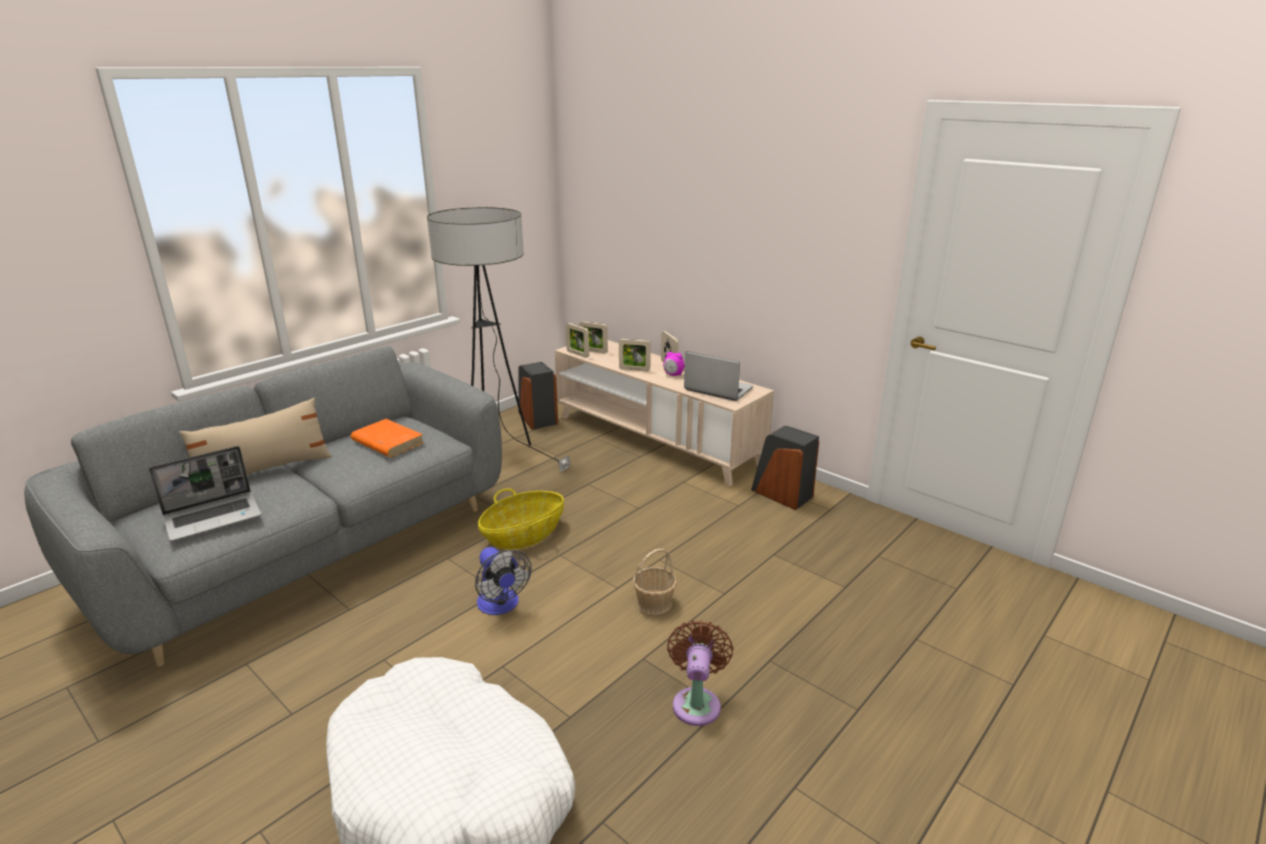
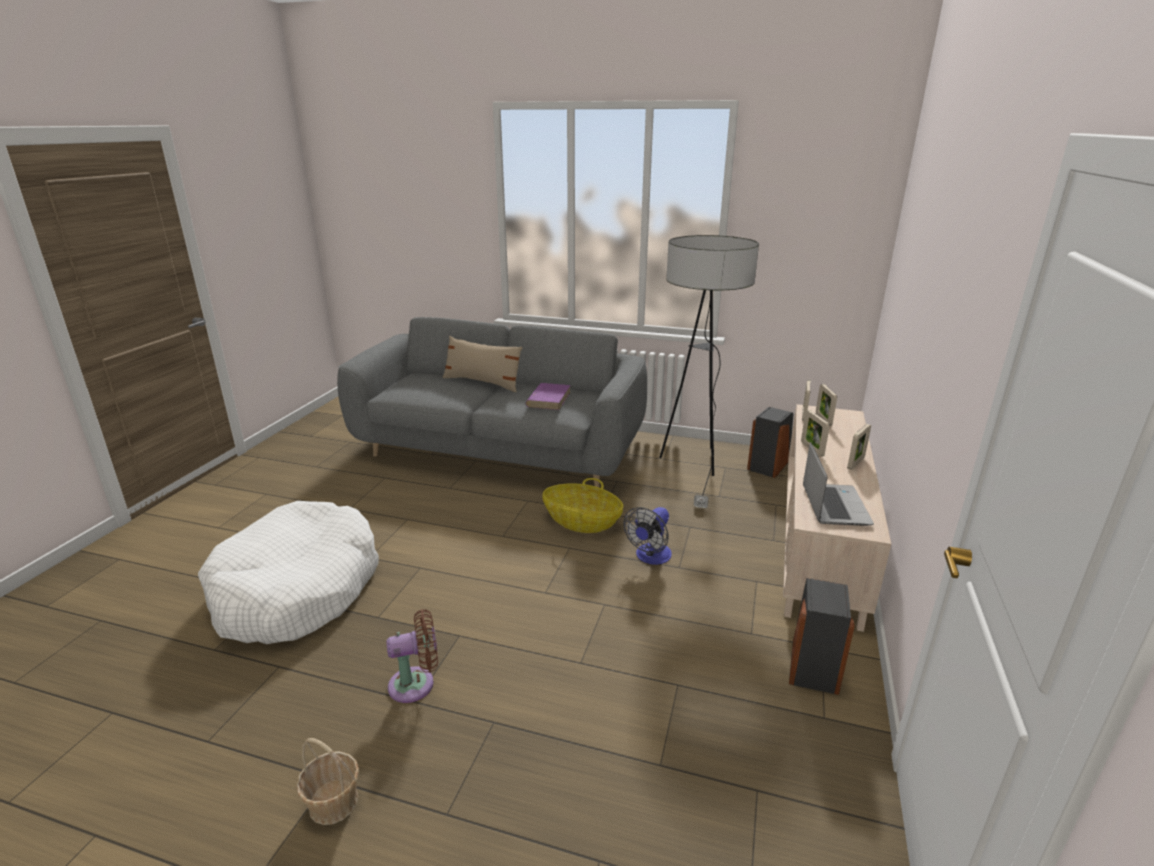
camera: 65 degrees right, 0 degrees up
laptop [149,446,262,541] -> none
orange book [351,419,423,457] -> purple book [525,383,571,410]
fan [475,547,531,615] -> fan moved to [623,507,672,565]
basket [633,549,677,615] -> basket moved to [296,738,359,825]
alarm clock [663,352,684,376] -> none

